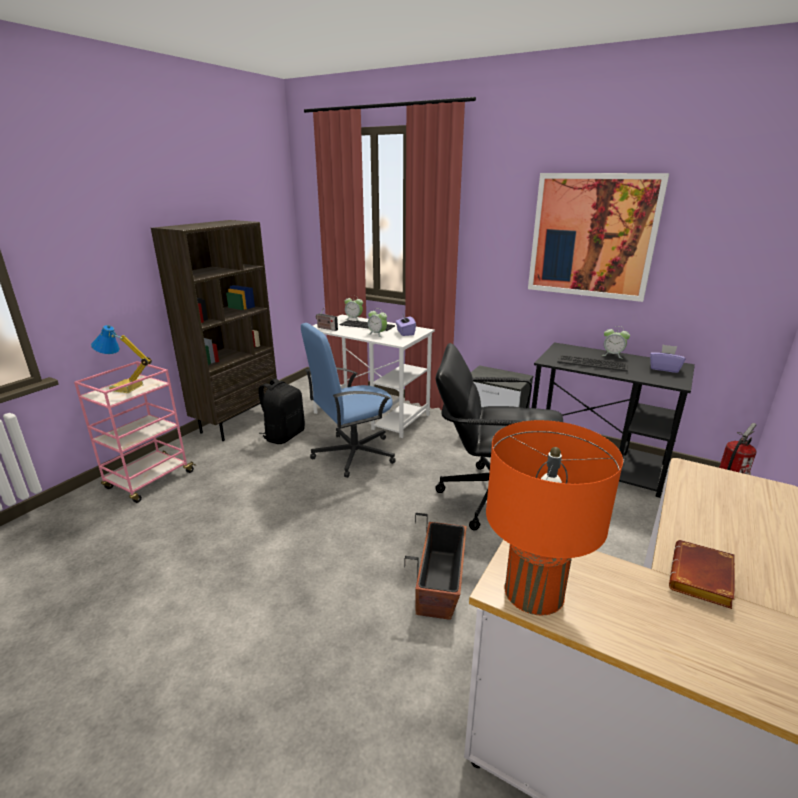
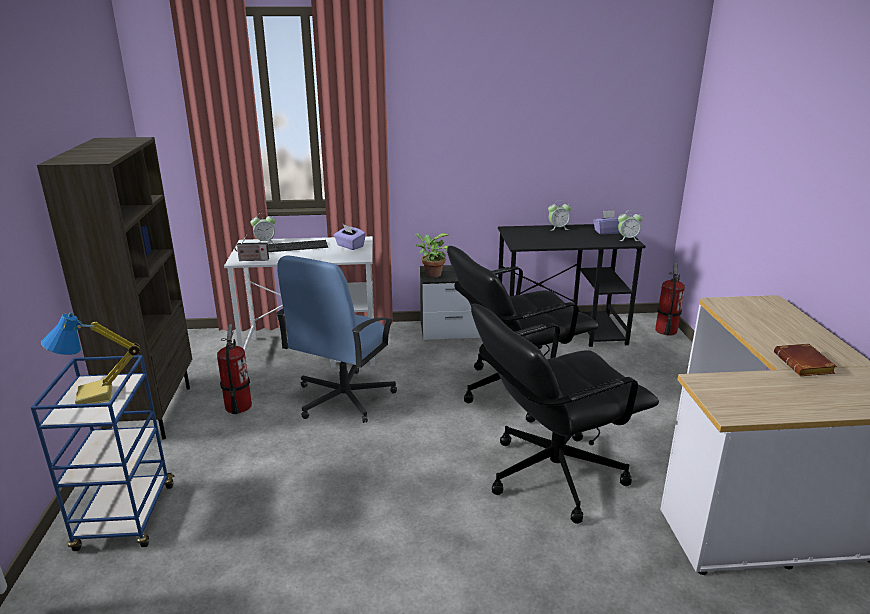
camera: 35 degrees left, 0 degrees up
pink cart [74,361,196,503] -> blue cart [31,355,174,551]
black backpack [258,379,305,444] -> fire extinguisher [217,324,252,414]
alarm clock [368,308,387,337] -> alarm clock moved to [618,210,643,241]
planter [404,513,467,620] -> black office chair [471,304,659,524]
orange table lamp [486,420,623,616] -> none
picture [528,173,669,302] -> none
keyboard [557,355,628,372] -> none
none -> potted plant [415,233,449,277]

